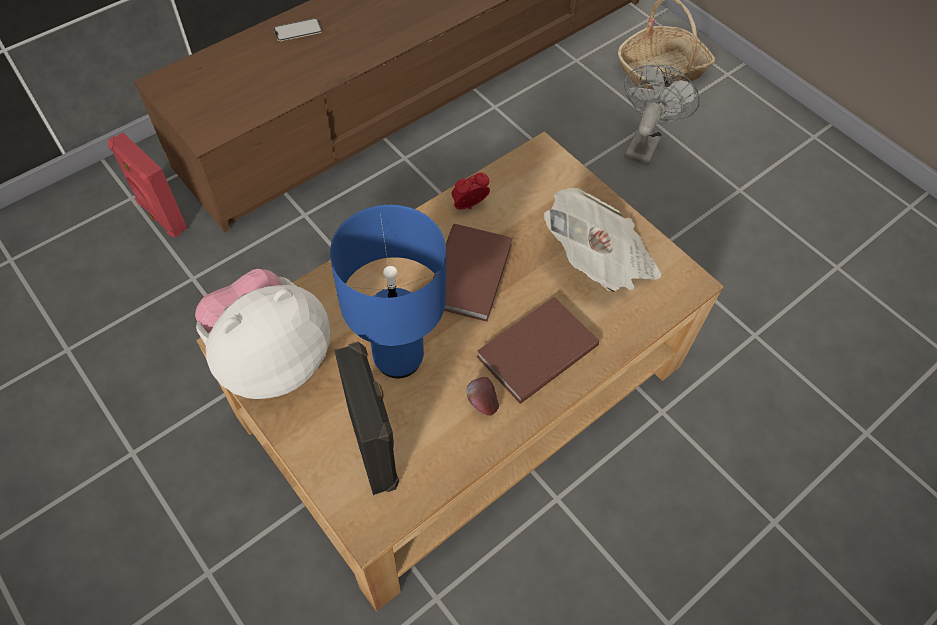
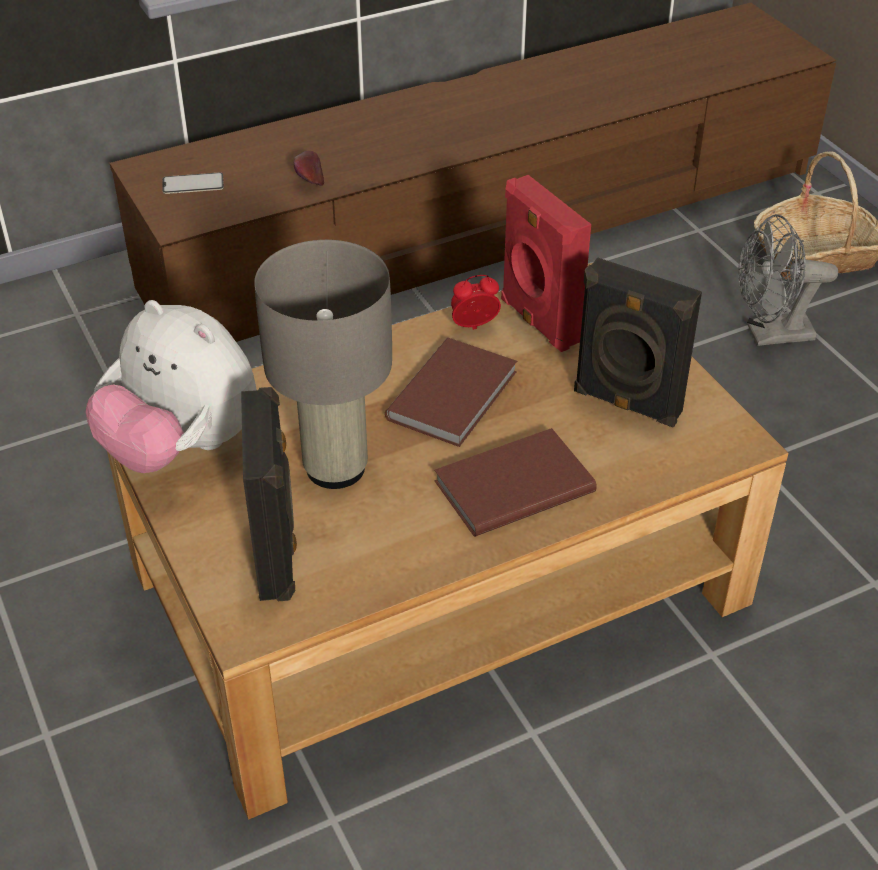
camera: 15 degrees right, 15 degrees down
red speaker [108,133,187,238] -> red speaker moved to [501,175,591,352]
plush toy [195,269,330,399] -> plush toy turned 120 degrees counterclockwise [86,300,257,473]
phone [274,18,322,41] -> phone moved to [162,172,224,194]
blue table lamp [330,205,446,378] -> grey table lamp [254,240,392,489]
apple [466,377,499,416] -> apple moved to [294,151,324,186]
newspaper [543,188,661,292] -> black speaker [574,257,702,428]
grey fan [624,65,700,166] -> grey fan turned 135 degrees counterclockwise [738,214,838,346]

